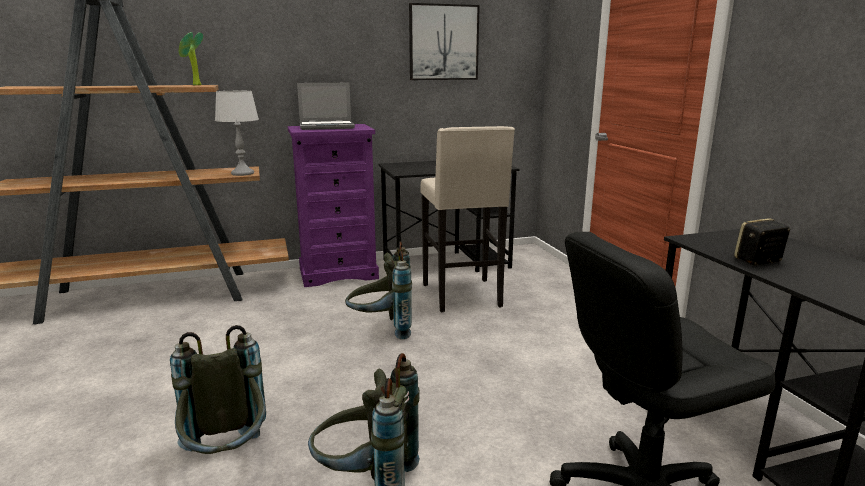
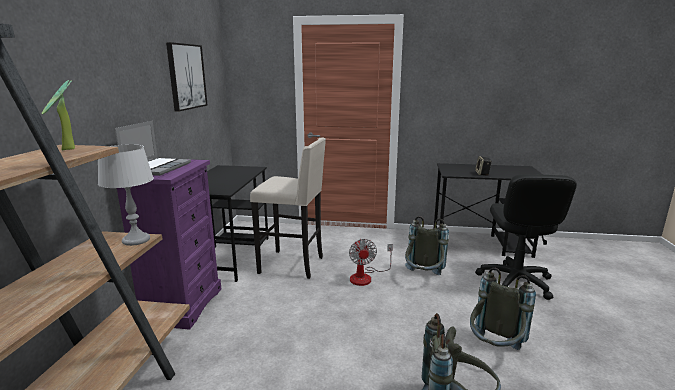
camera: 65 degrees left, 0 degrees up
grey backpack [345,241,412,339] -> grey backpack moved to [405,216,449,275]
none -> fan [349,239,393,286]

